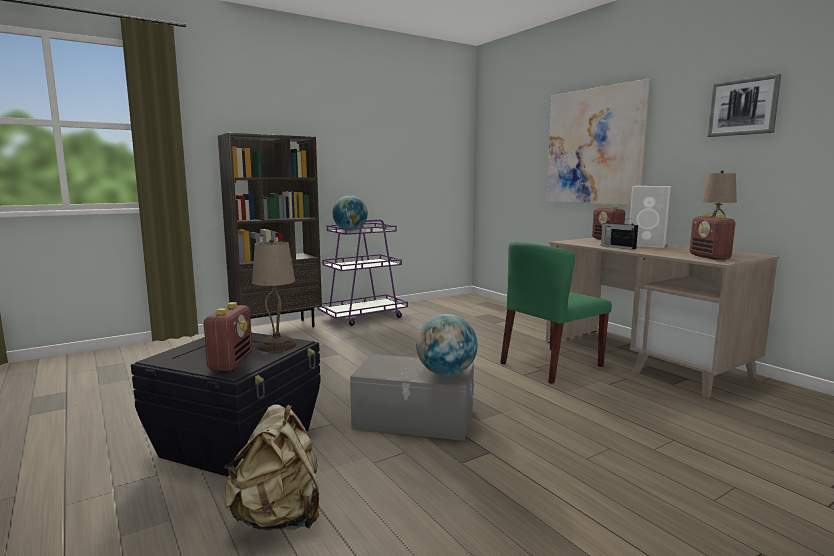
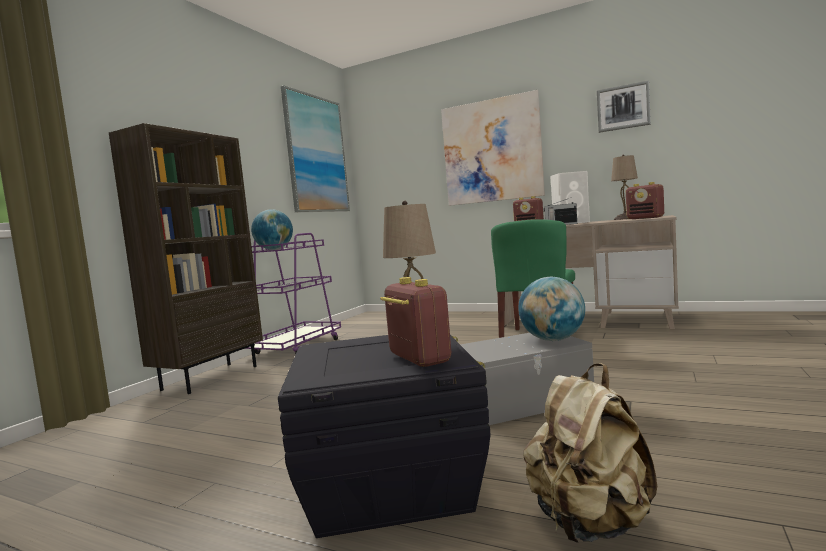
camera: 30 degrees left, 5 degrees down
none -> picture [281,86,350,212]

